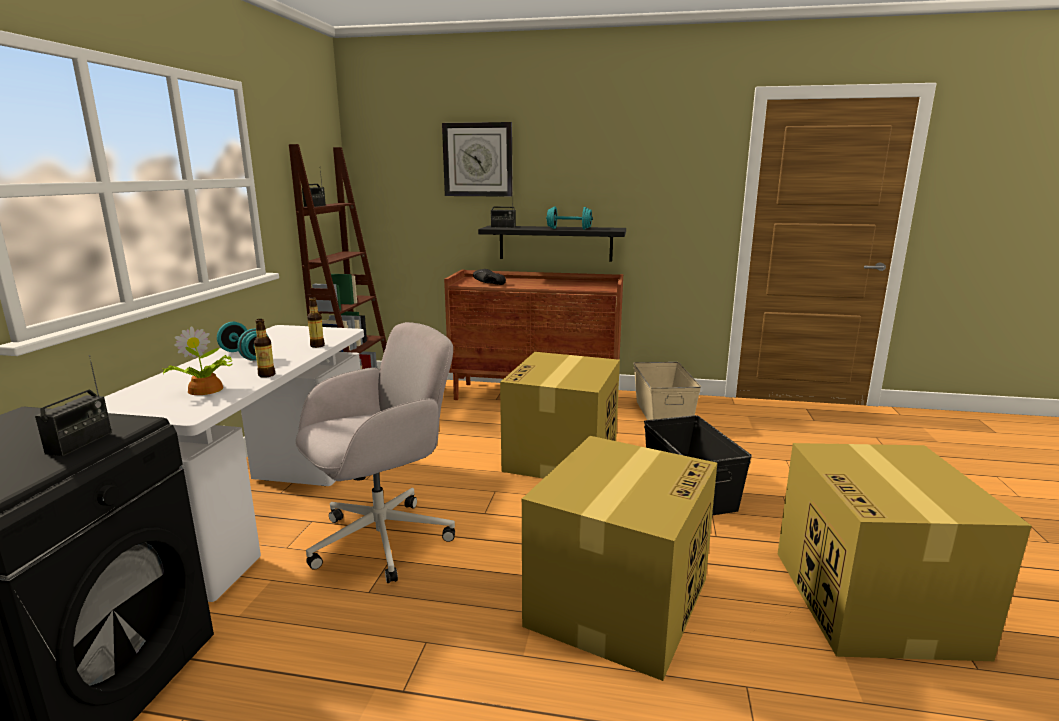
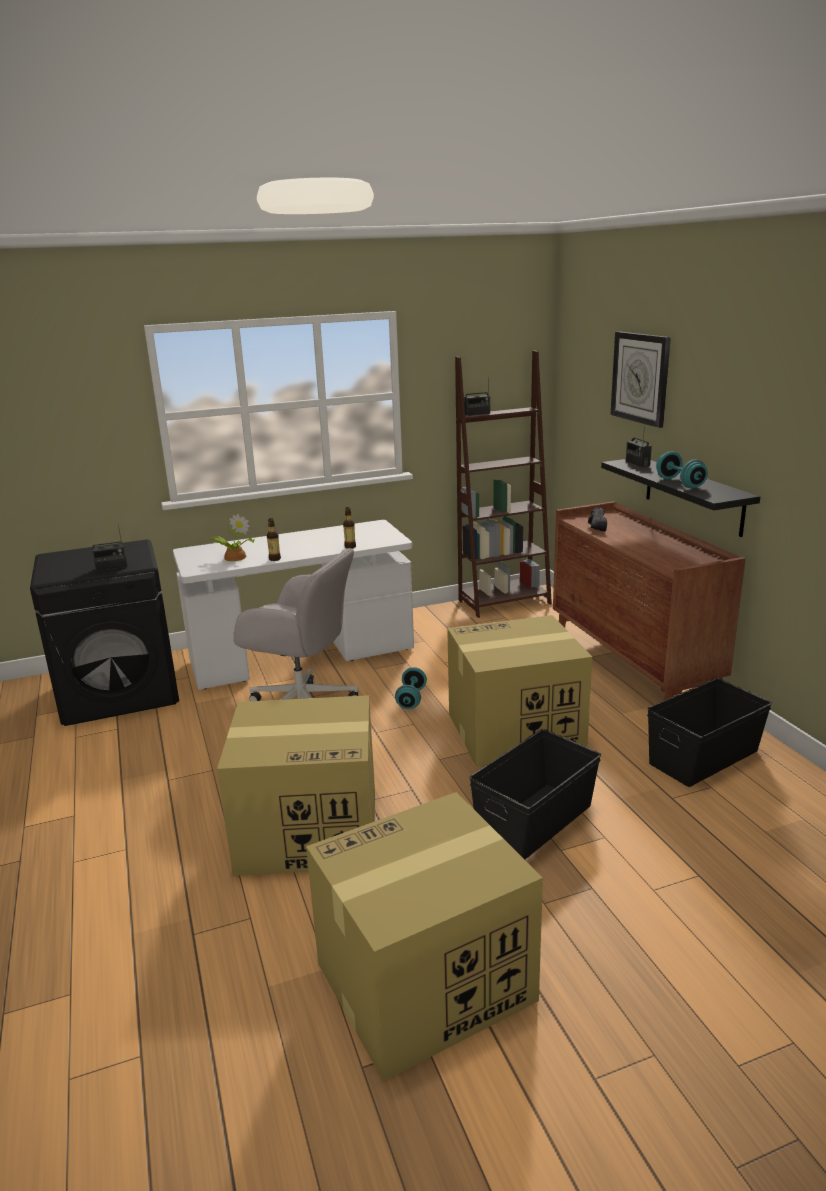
camera: 60 degrees right, 5 degrees up
turquoise dumbbell [217,322,269,361] -> turquoise dumbbell moved to [395,667,427,709]
beige storage box [633,362,701,420] -> black storage box [647,678,772,787]

